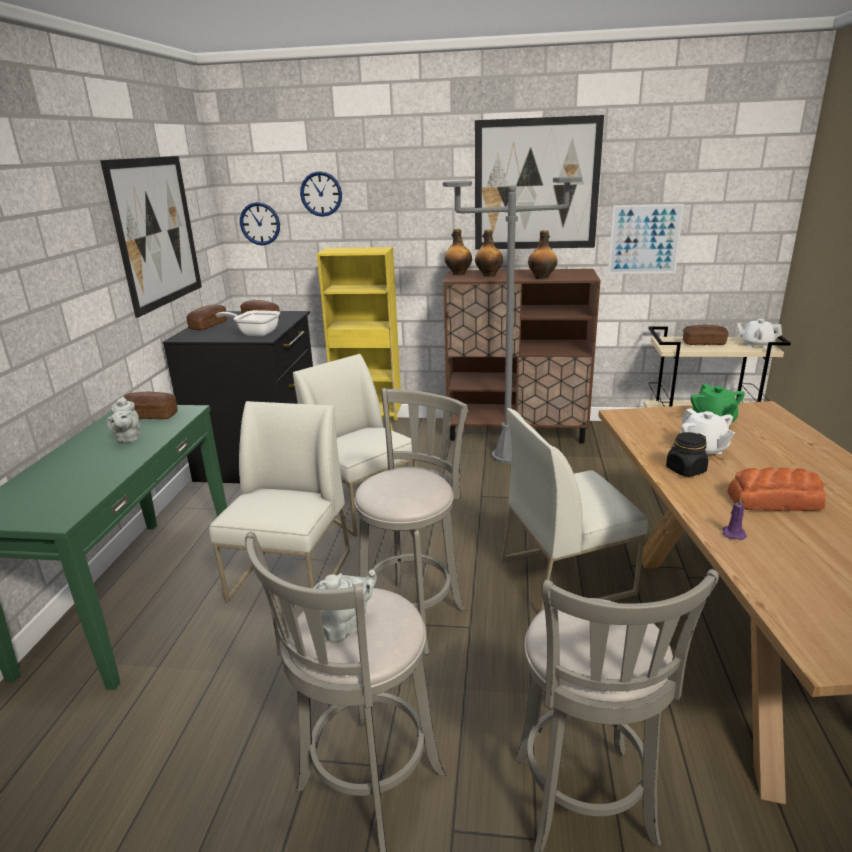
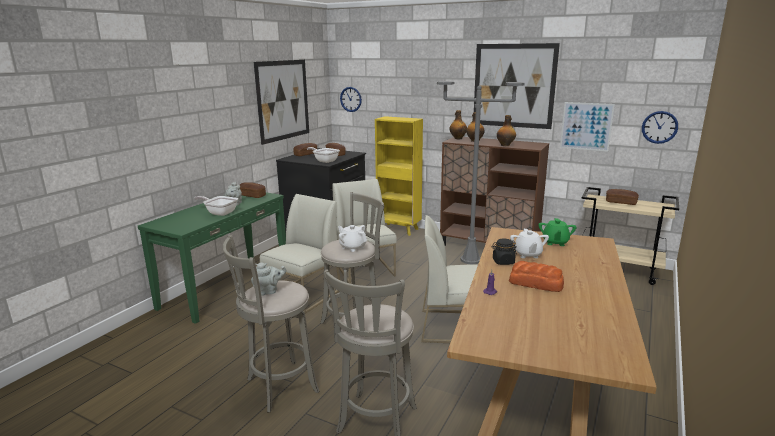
camera: 20 degrees right, 5 degrees down
wall clock [300,171,342,217] -> wall clock moved to [642,111,678,144]
white teapot [737,319,782,348] -> white teapot moved to [338,225,367,252]
none -> frying pan [195,196,238,216]

